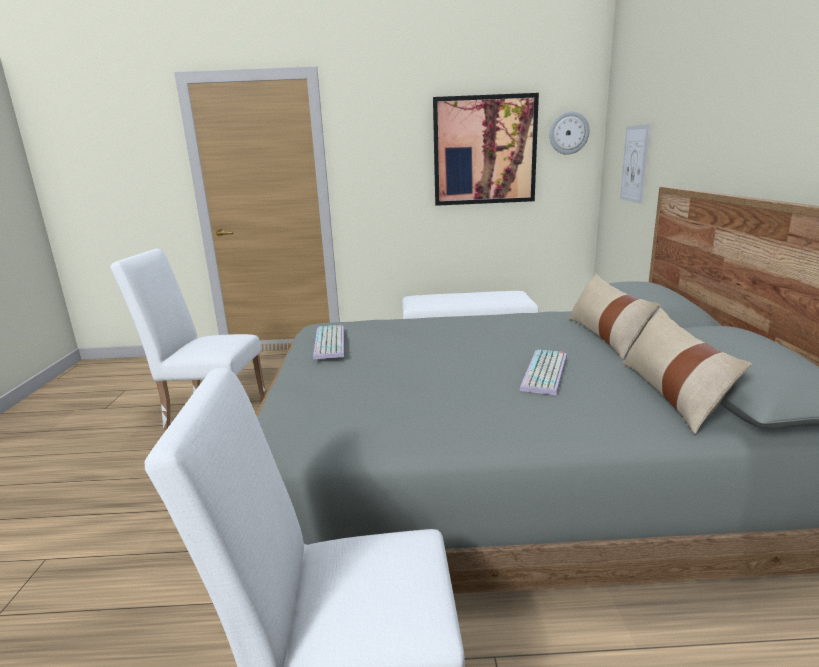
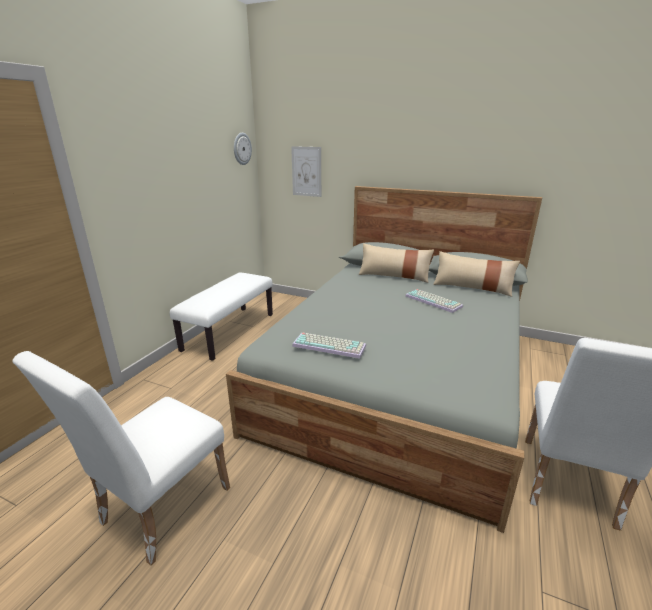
camera: 65 degrees left, 5 degrees up
picture [433,93,539,206] -> none

